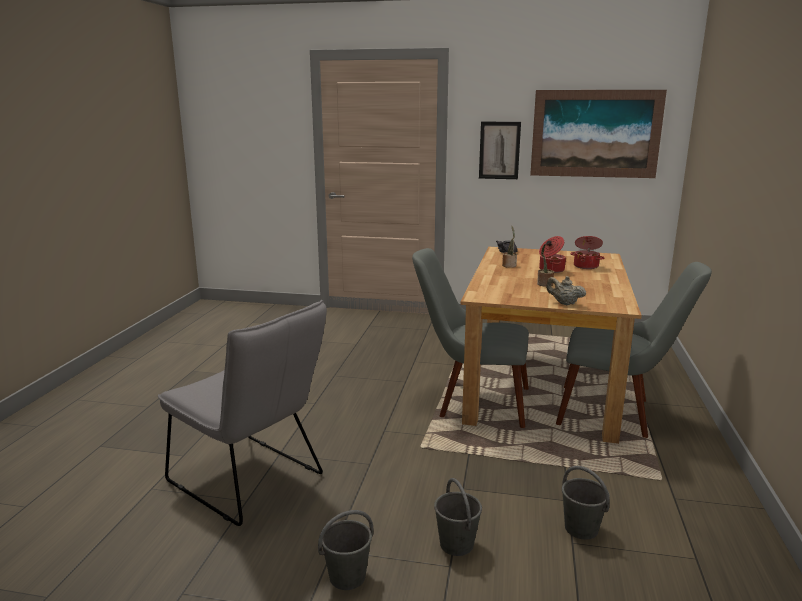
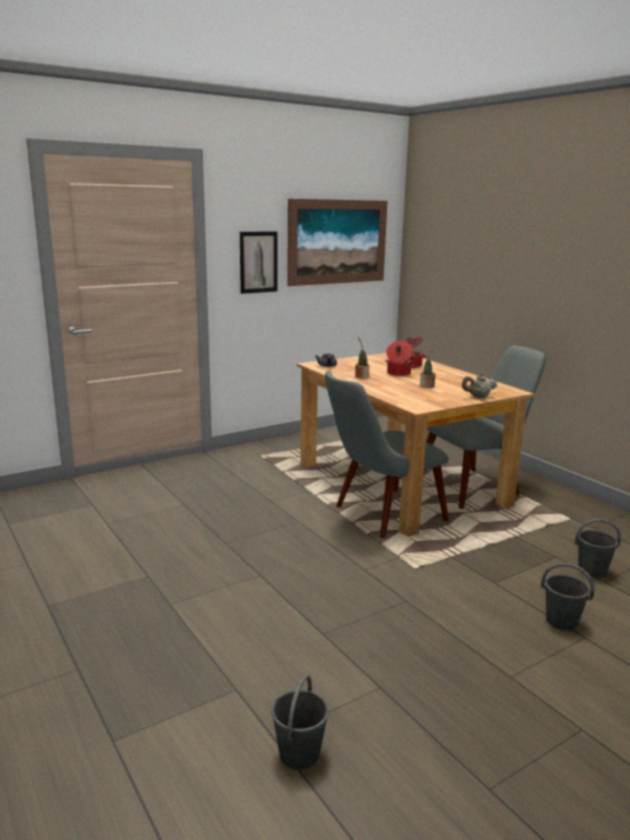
camera: 45 degrees left, 0 degrees up
grey chair [158,300,327,526] -> none
grey bucket [318,510,374,590] -> grey bucket moved to [271,674,329,770]

